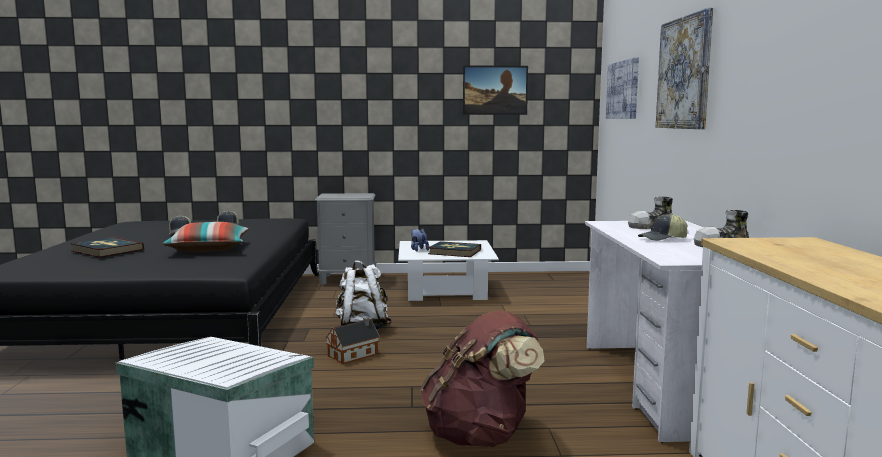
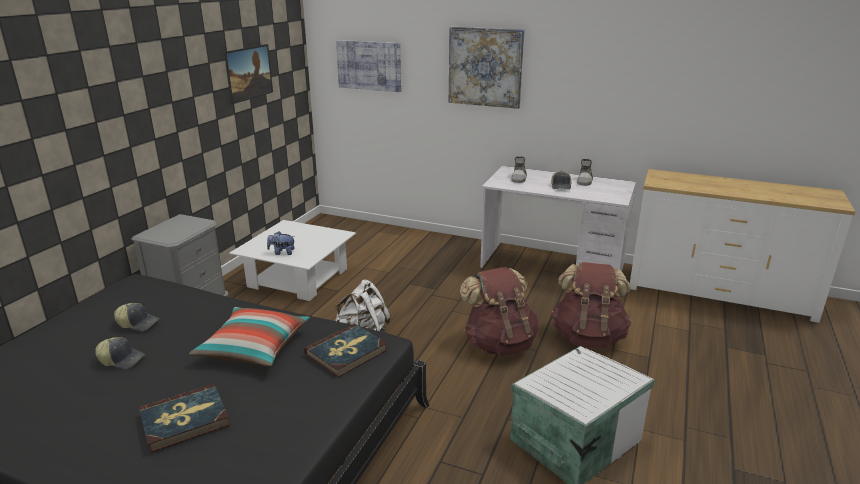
camera: 65 degrees left, 15 degrees up
toy house [325,317,380,364] -> none
book [428,241,481,257] -> book moved to [304,324,387,378]
none -> brown backpack [460,267,539,356]

